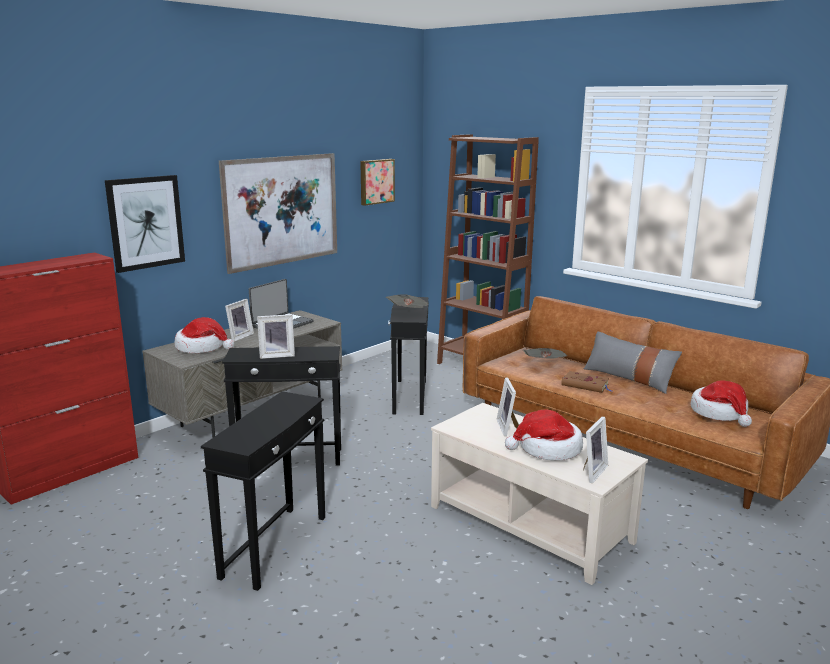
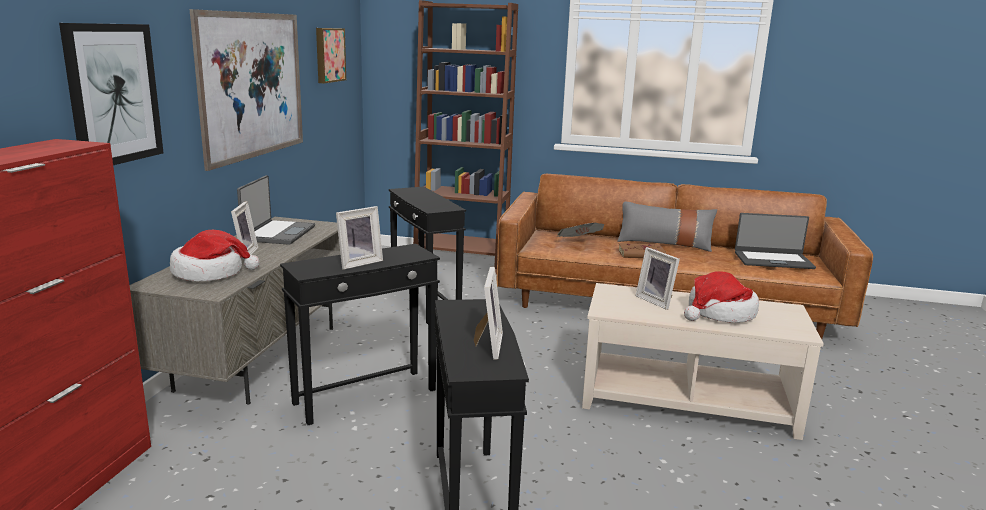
camera: 30 degrees left, 0 degrees up
newspaper [386,294,429,308] -> none
picture frame [583,416,608,483] -> picture frame moved to [474,267,503,360]
hat [691,381,752,427] -> laptop [735,213,816,269]

